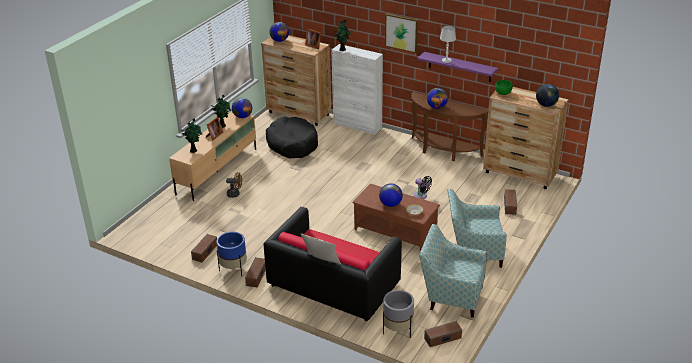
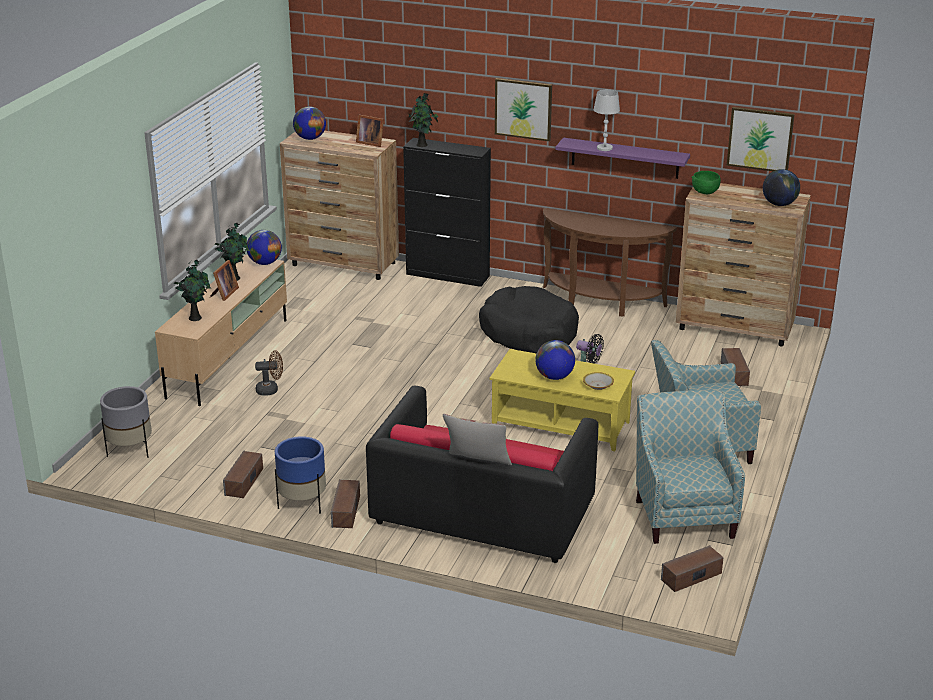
camera: 10 degrees left, 5 degrees down
black dog bed [266,117,318,159] -> black dog bed moved to [479,286,579,353]
white cabinet [331,44,383,135] -> black cabinet [403,138,491,287]
brown coffee table [353,184,440,251] -> yellow coffee table [490,349,635,451]
grey planter [383,290,414,338] -> grey planter moved to [100,386,152,458]
armchair [419,224,487,318] -> armchair turned 75 degrees clockwise [636,390,745,544]
globe [427,88,448,109] -> none
none -> picture [727,107,795,171]

